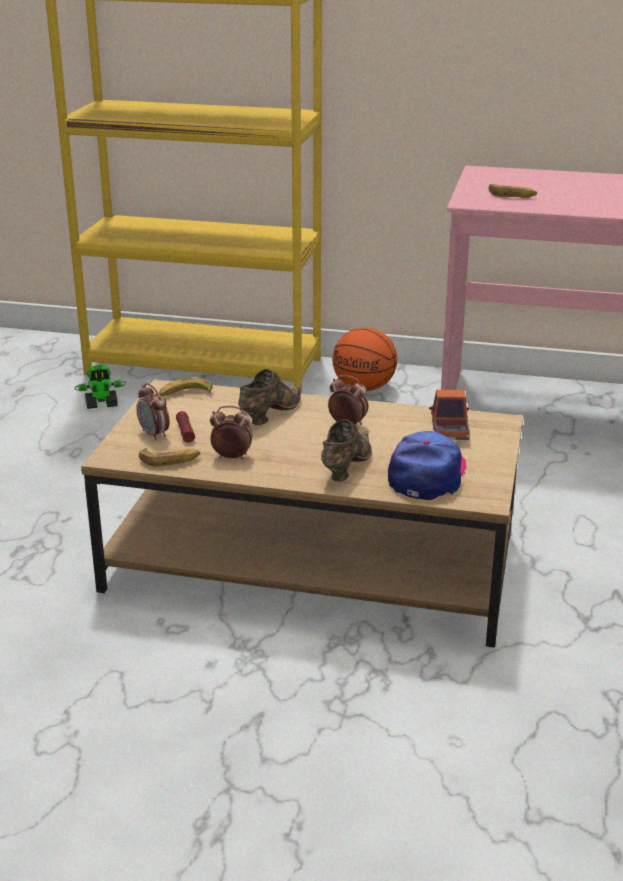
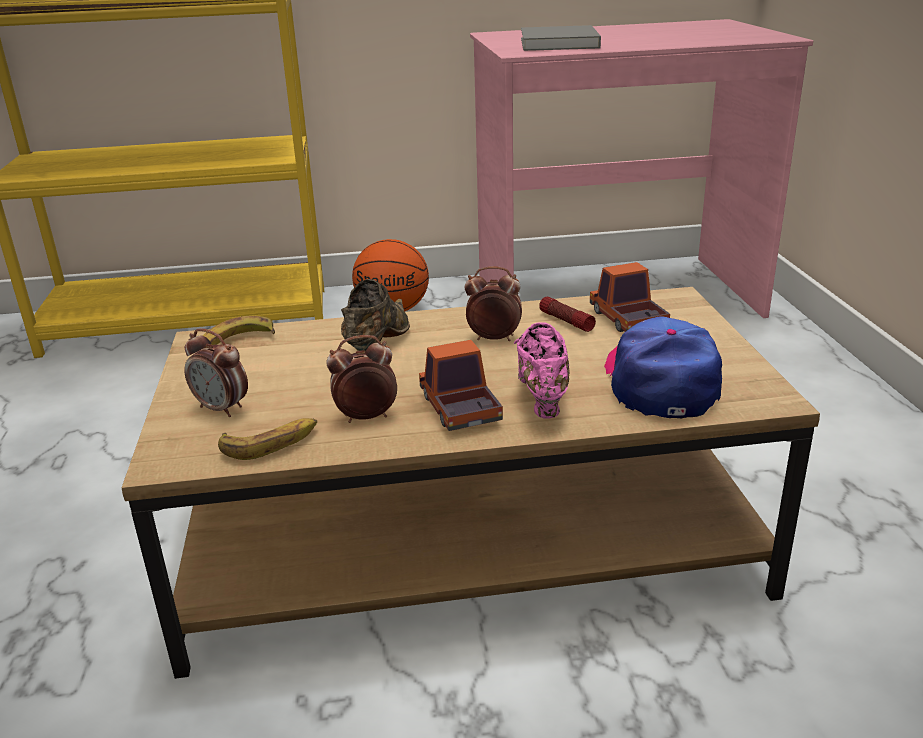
camera: 20 degrees left, 0 degrees up
toy robot [75,365,126,409] -> none
flashlight [176,411,195,443] -> flashlight moved to [539,296,596,332]
brown shoe [321,419,372,481] -> pink shoe [514,322,570,418]
banana [488,184,537,198] -> grey book [521,25,601,51]
none -> toy truck [419,340,503,431]

